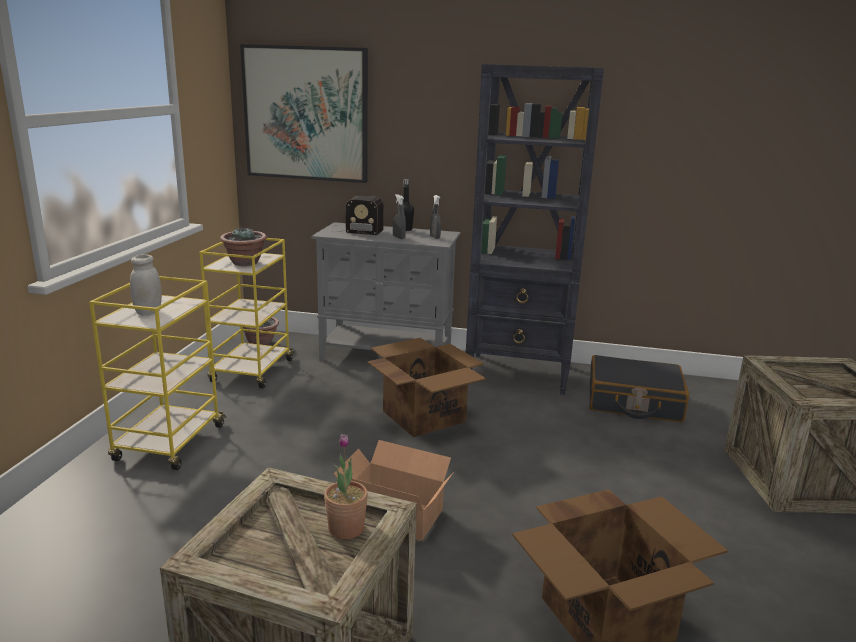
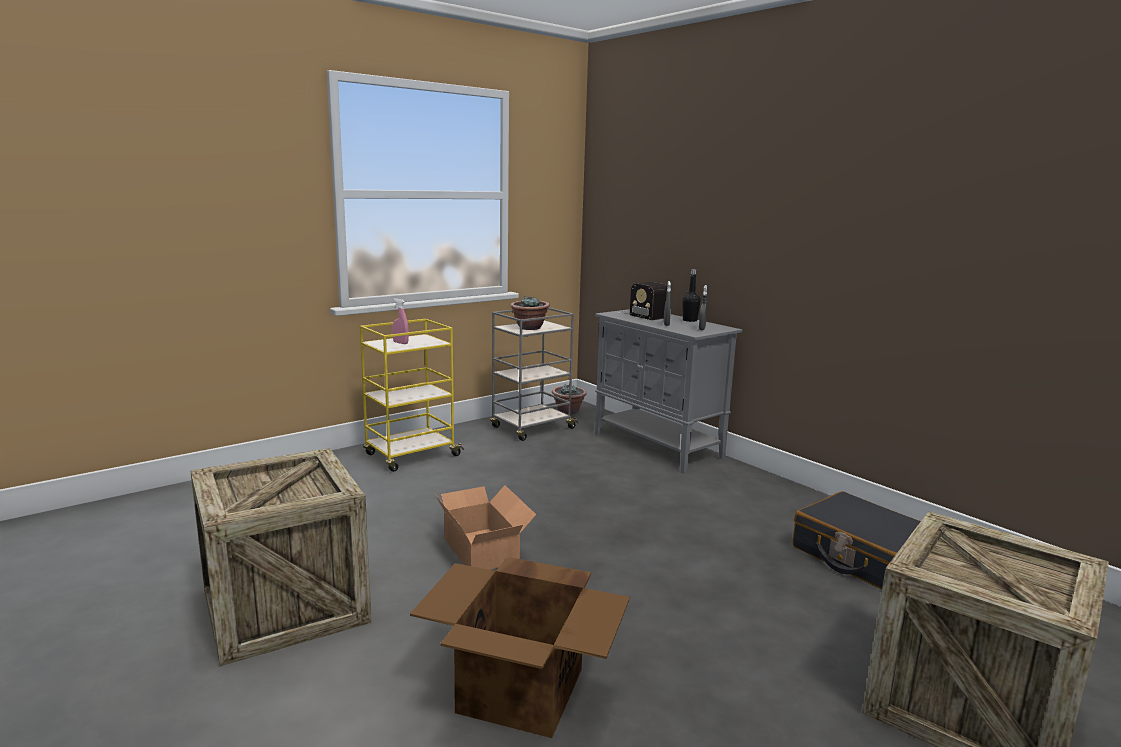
camera: 40 degrees right, 5 degrees down
white jar [130,254,162,316] -> pink spray bottle [392,298,409,344]
yellow cart [199,238,294,388] -> grey cart [490,307,578,441]
picture [240,44,368,183] -> none
potted plant [324,434,368,539] -> none
cardboard box [367,338,486,437] -> none
black bookcase [466,64,604,395] -> none

